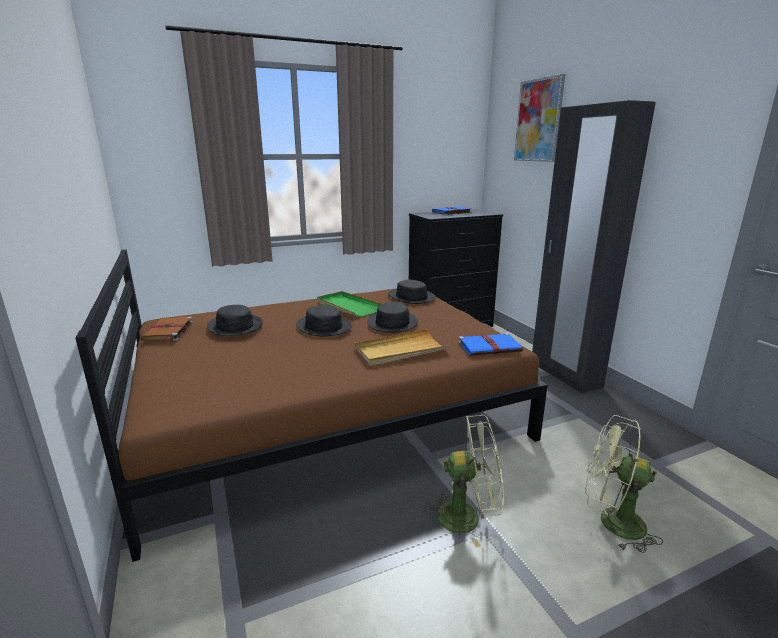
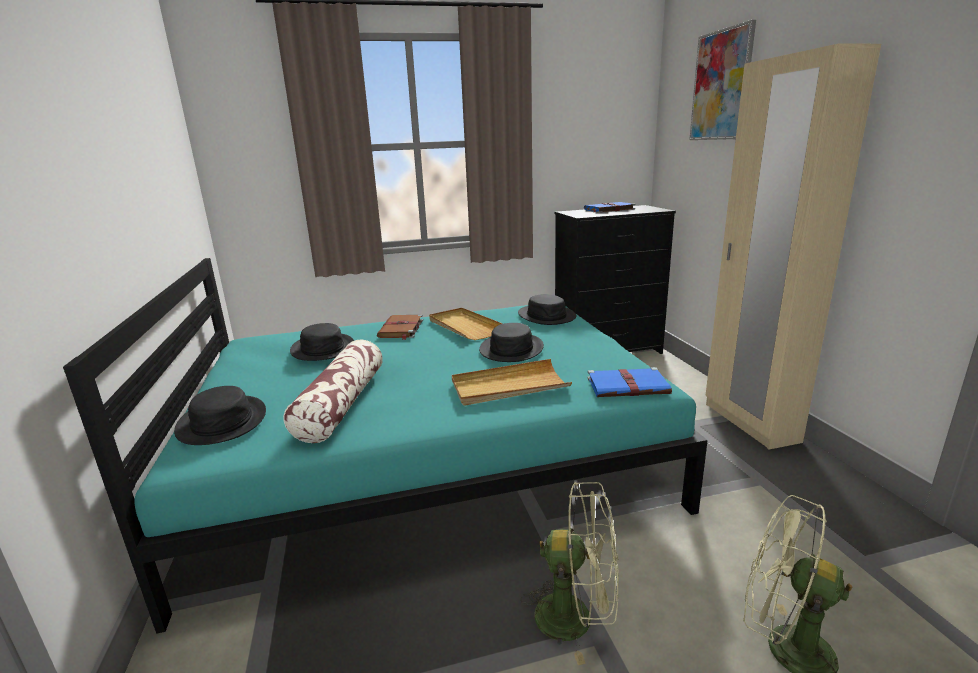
camera: 10 degrees right, 0 degrees up
brown bed [75,249,548,562] -> turquoise bed [63,258,708,634]
brown book [140,317,193,343] -> brown book moved to [377,314,423,340]
black hat [296,305,352,336] -> black hat moved to [174,386,266,445]
green tray [317,291,382,317] -> beige tray [429,308,503,340]
black wardrobe [532,100,656,393] -> beige wardrobe [705,44,881,449]
none -> pillow [283,339,383,443]

